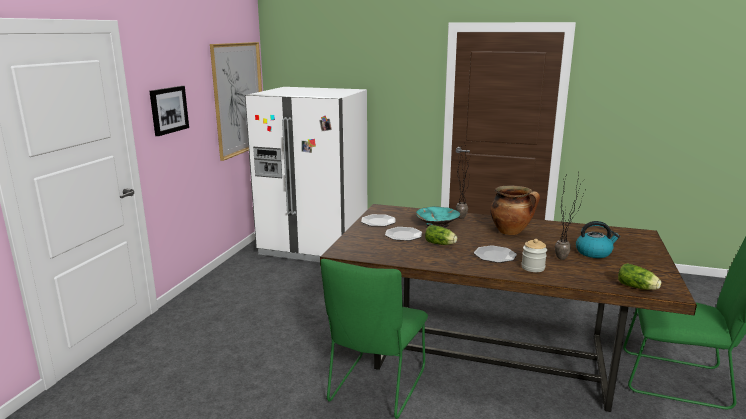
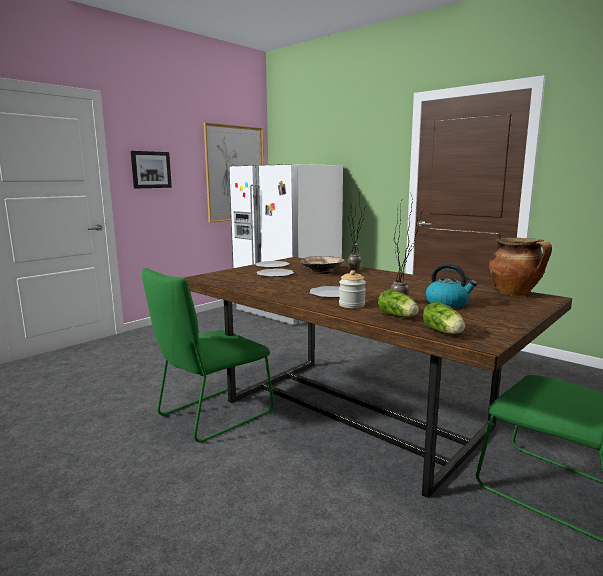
camera: 25 degrees right, 5 degrees down
turquoise bowl [416,206,460,228] -> beige bowl [300,256,345,274]
lettuce [425,225,458,245] -> lettuce moved to [378,289,419,317]
cooking pot [490,186,540,235] -> cooking pot moved to [489,238,552,296]

